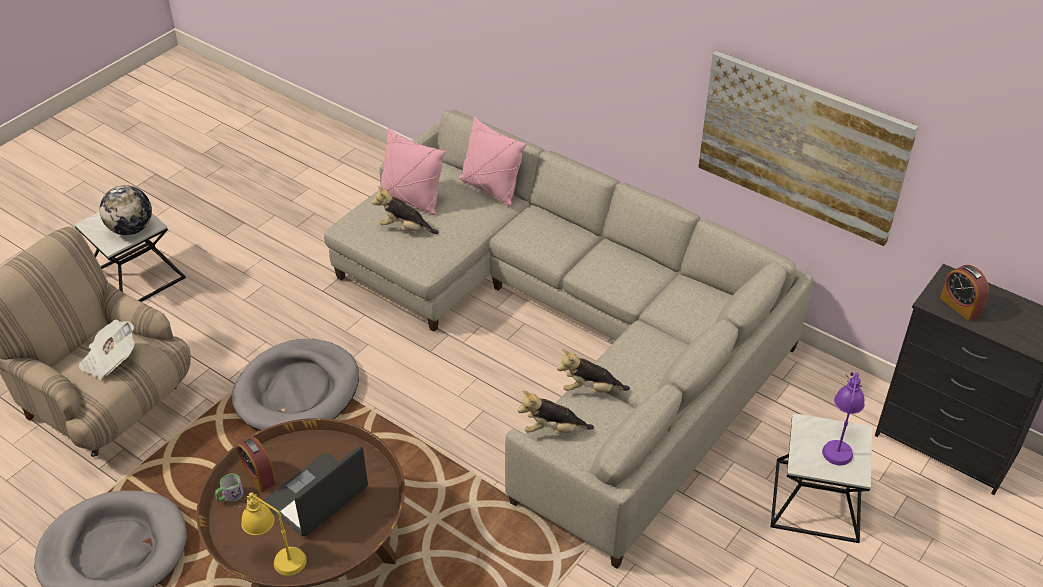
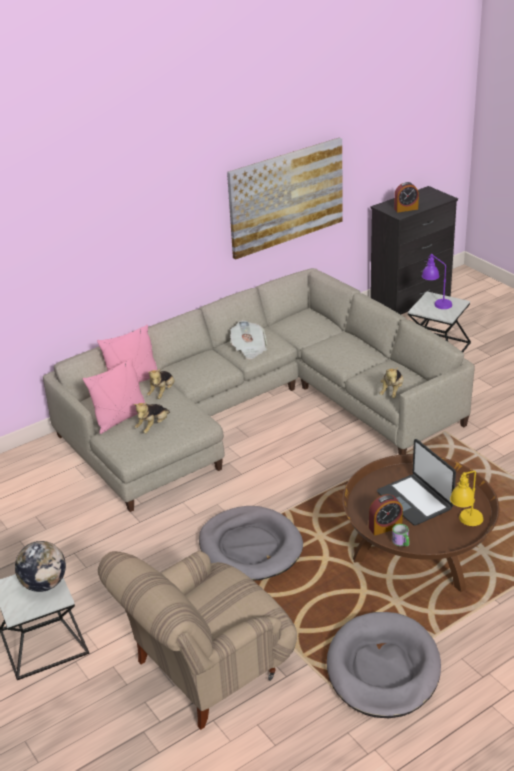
camera: 70 degrees left, 10 degrees down
newspaper [79,319,135,380] -> newspaper moved to [230,320,267,359]
plush toy [557,349,630,393] -> plush toy moved to [147,369,174,399]

